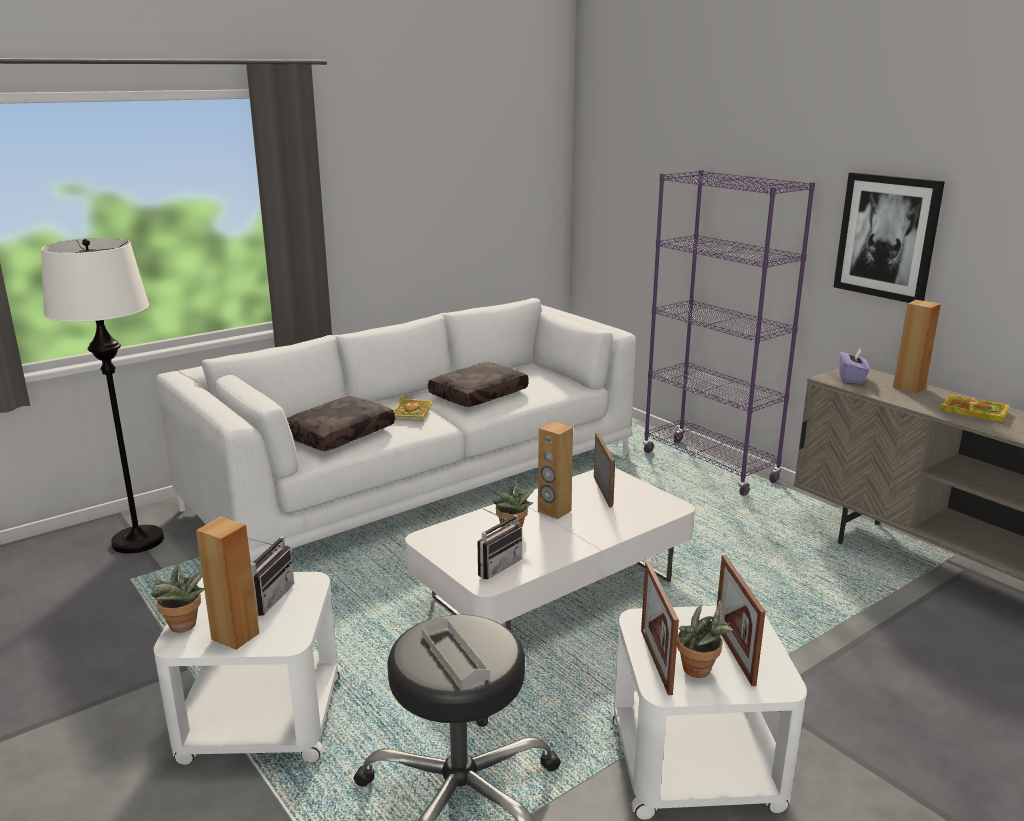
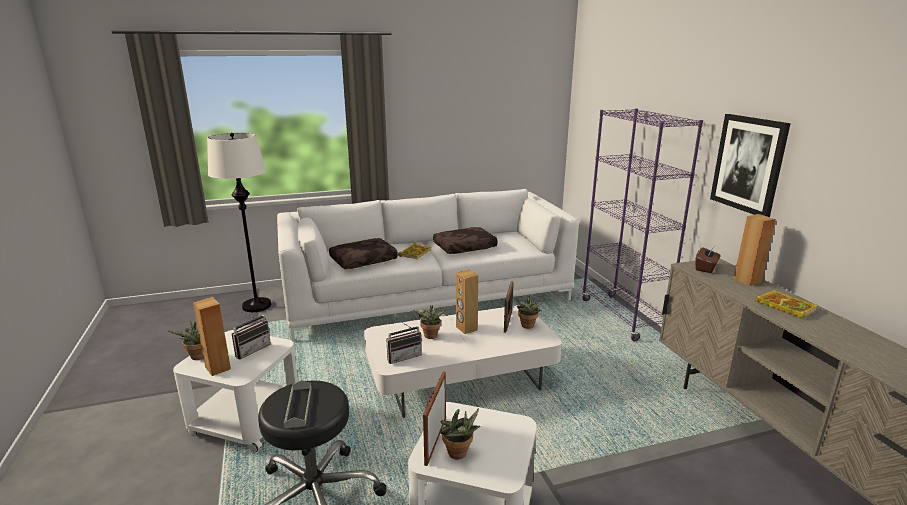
camera: 20 degrees right, 0 degrees up
picture frame [717,555,765,686] -> none
purple tissue box [839,348,869,384] -> brown tissue box [695,247,720,273]
none -> potted plant [516,296,545,329]

